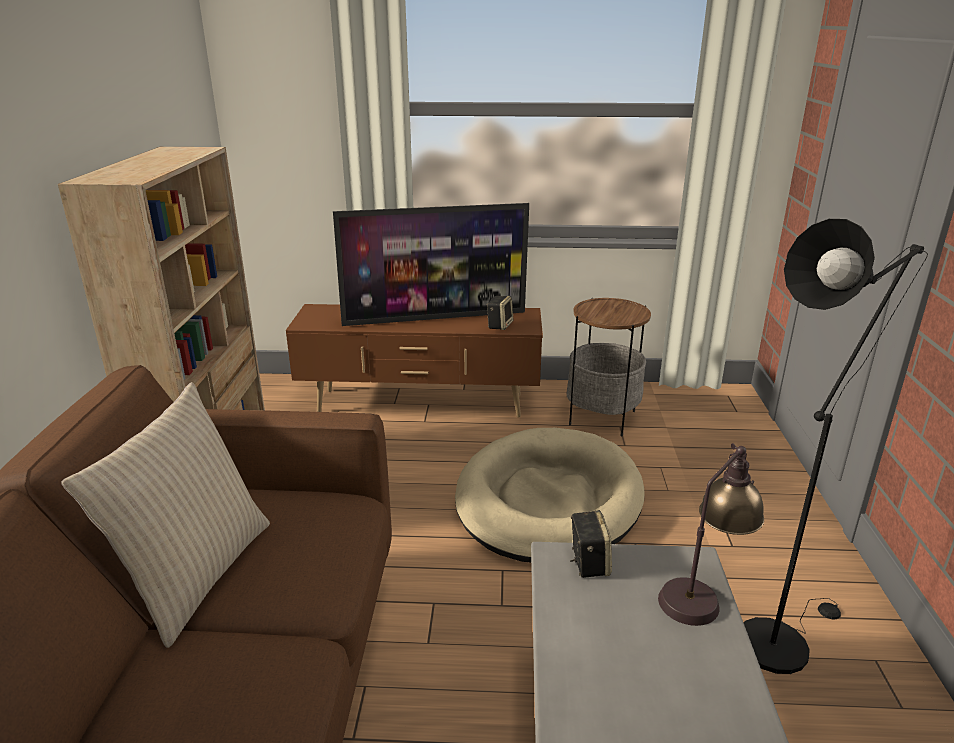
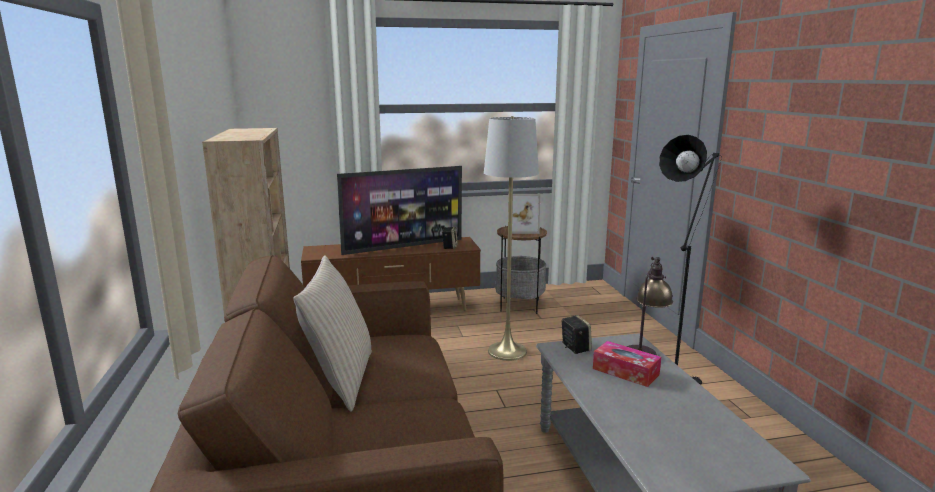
camera: 15 degrees left, 10 degrees down
beige dog bed [455,428,645,562] -> grey floor lamp [484,116,539,361]
none -> picture frame [508,194,540,234]
none -> tissue box [593,341,661,387]

